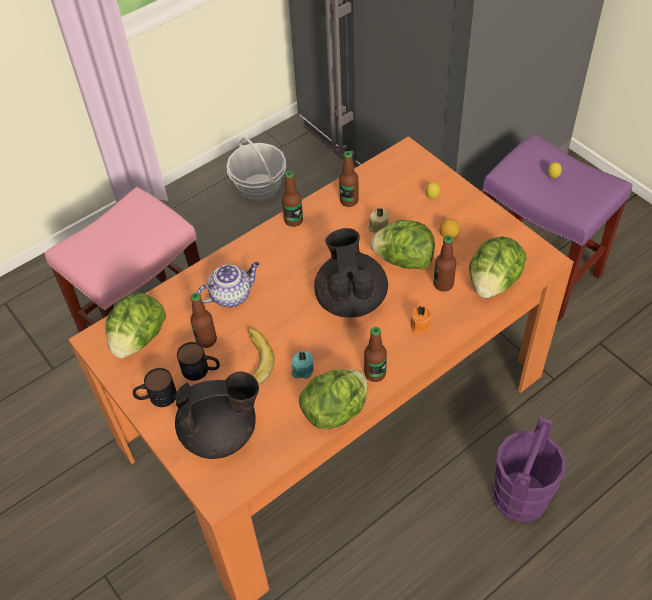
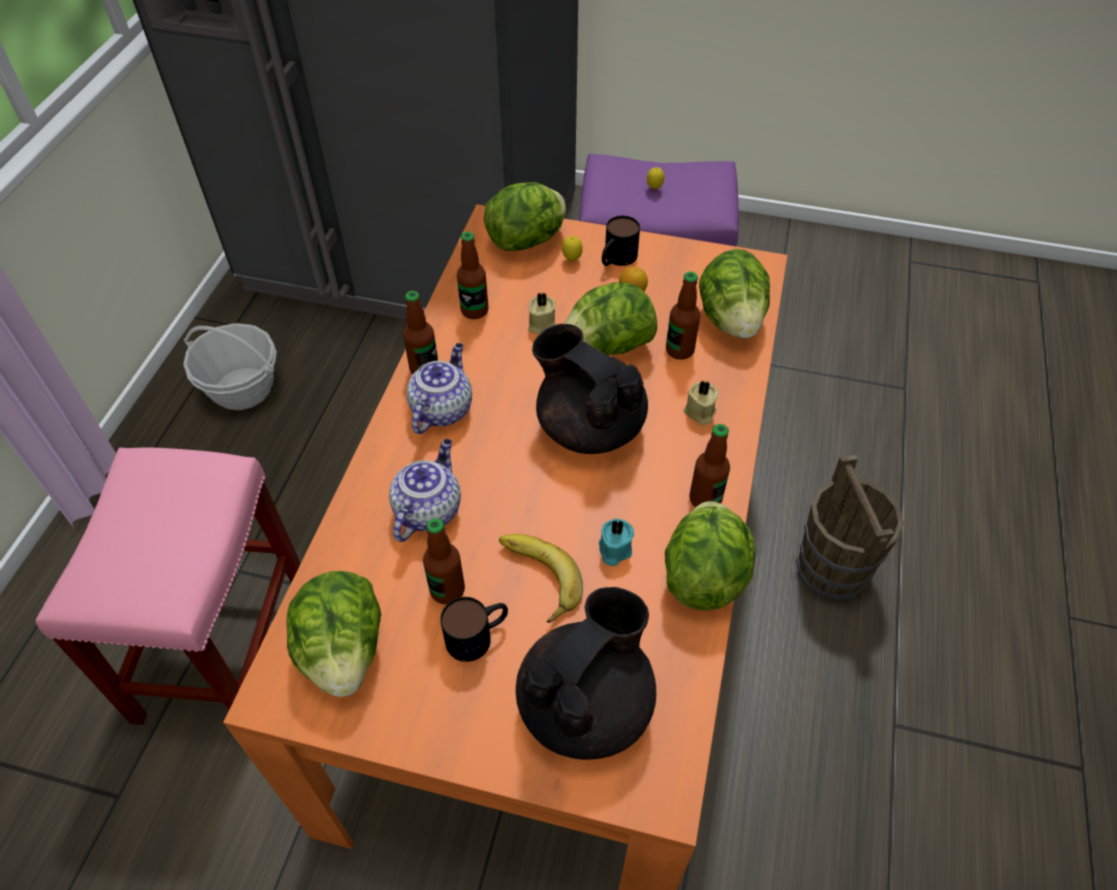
camera: 40 degrees left, 0 degrees up
mug [133,368,177,407] -> mug moved to [602,216,640,266]
orange candle [410,306,432,335] -> beige candle [684,381,718,425]
purple bucket [493,417,566,522] -> brown bucket [797,455,904,601]
none -> teapot [407,343,472,434]
none -> lettuce [484,182,566,251]

